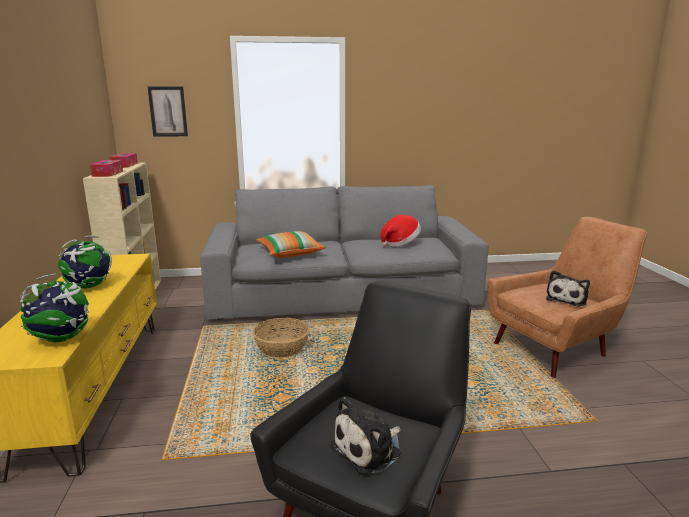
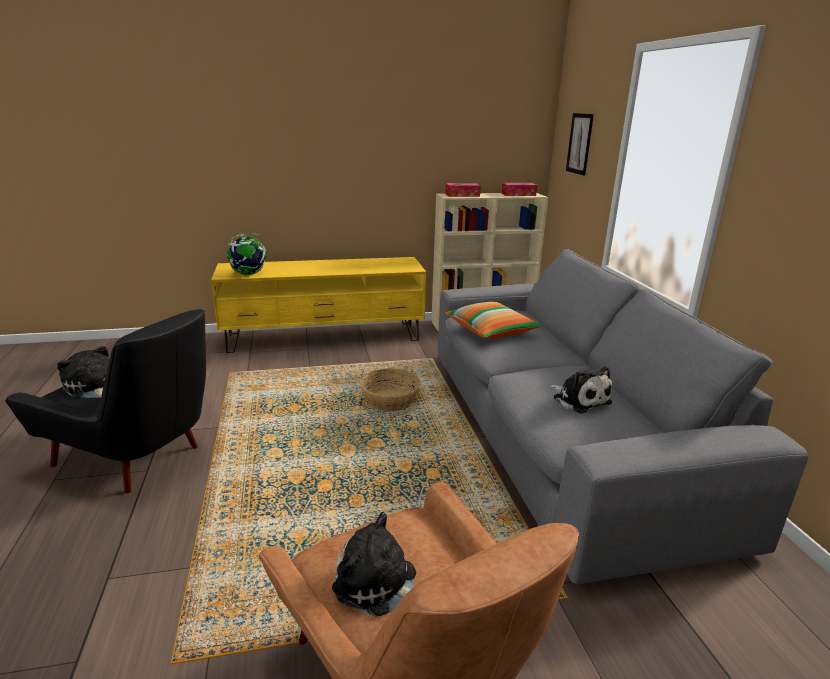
camera: 85 degrees right, 5 degrees up
globe [58,236,112,288] -> none
hat [380,215,421,247] -> plush toy [550,366,612,414]

